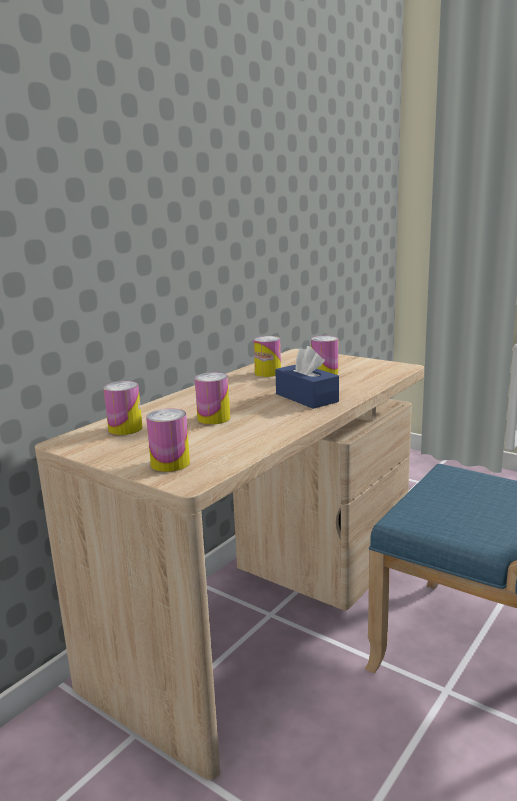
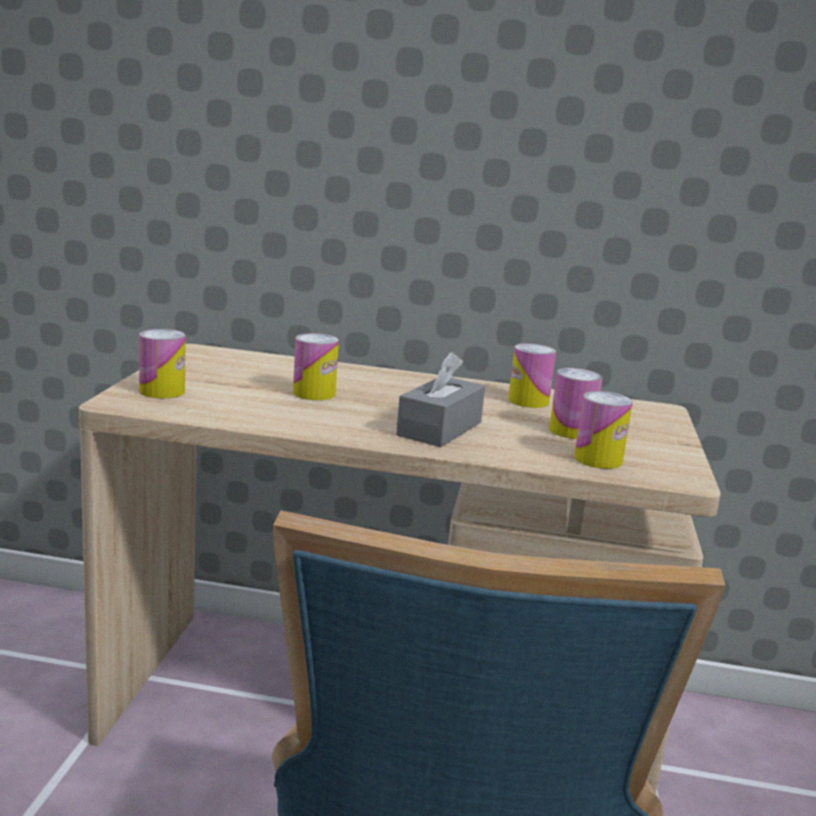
camera: 60 degrees right, 0 degrees up
can [103,381,143,435] -> can moved to [574,391,633,469]
blue tissue box [275,346,339,409] -> grey tissue box [396,352,485,447]

